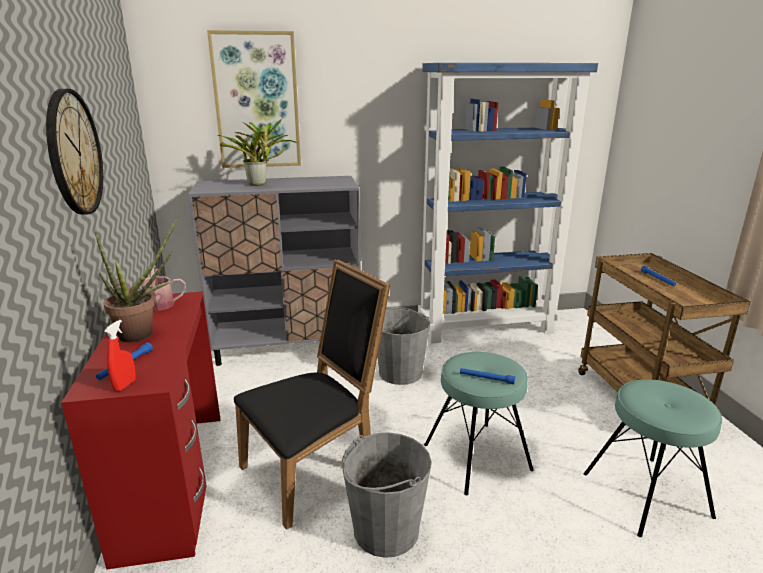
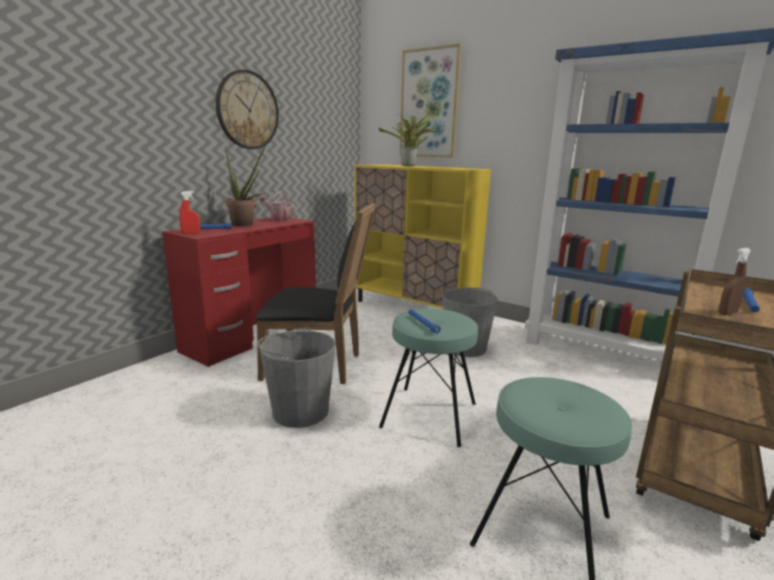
camera: 45 degrees right, 5 degrees down
grey cabinet [188,176,361,366] -> yellow cabinet [354,164,491,308]
none -> brown spray bottle [718,248,751,315]

